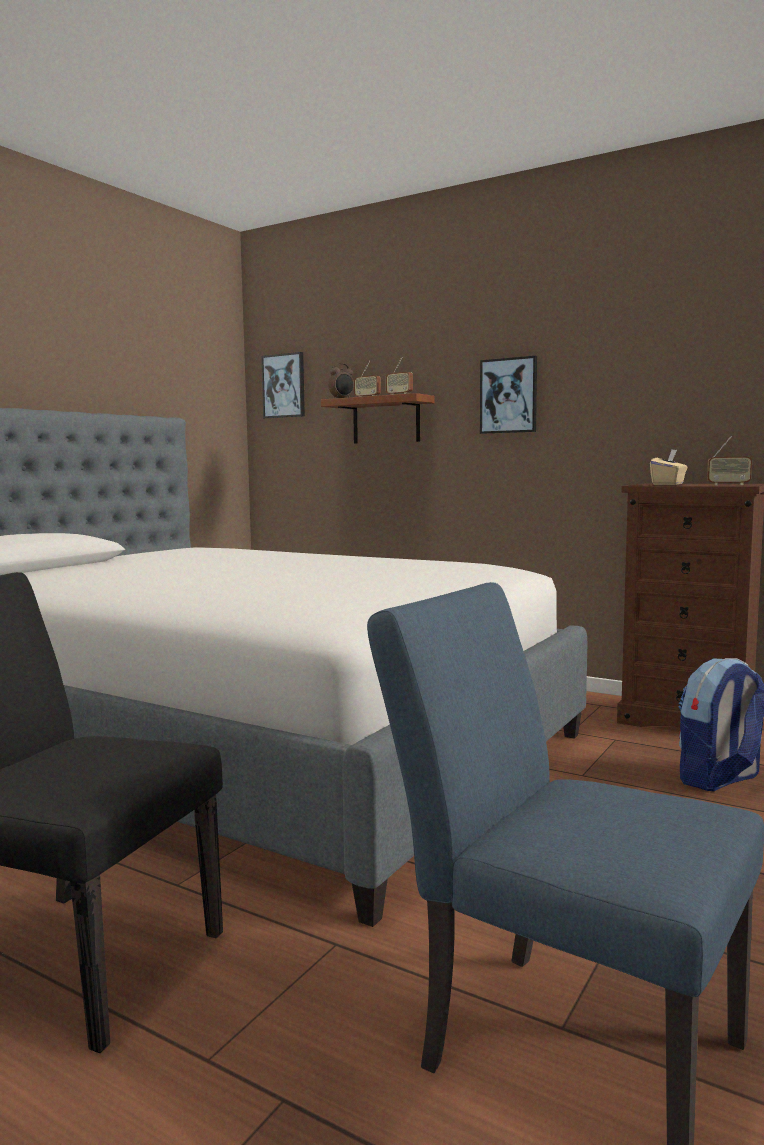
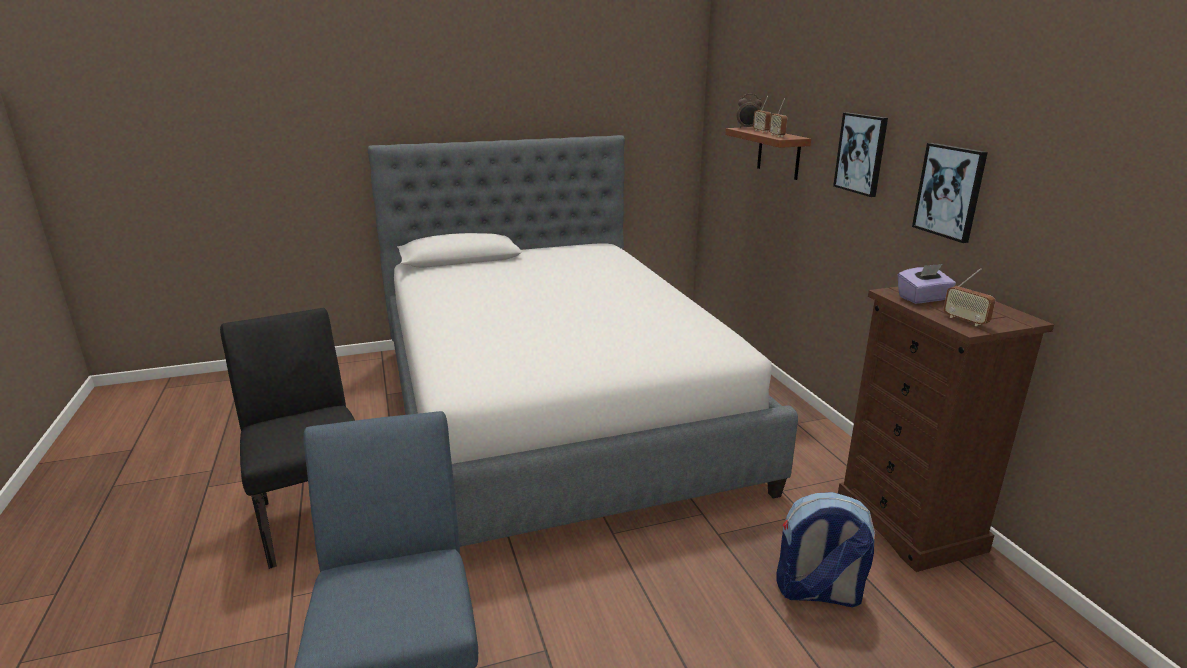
camera: 40 degrees right, 15 degrees up
picture [261,352,305,418] -> picture moved to [912,143,988,243]
beige tissue box [650,450,688,485] -> purple tissue box [898,264,956,304]

